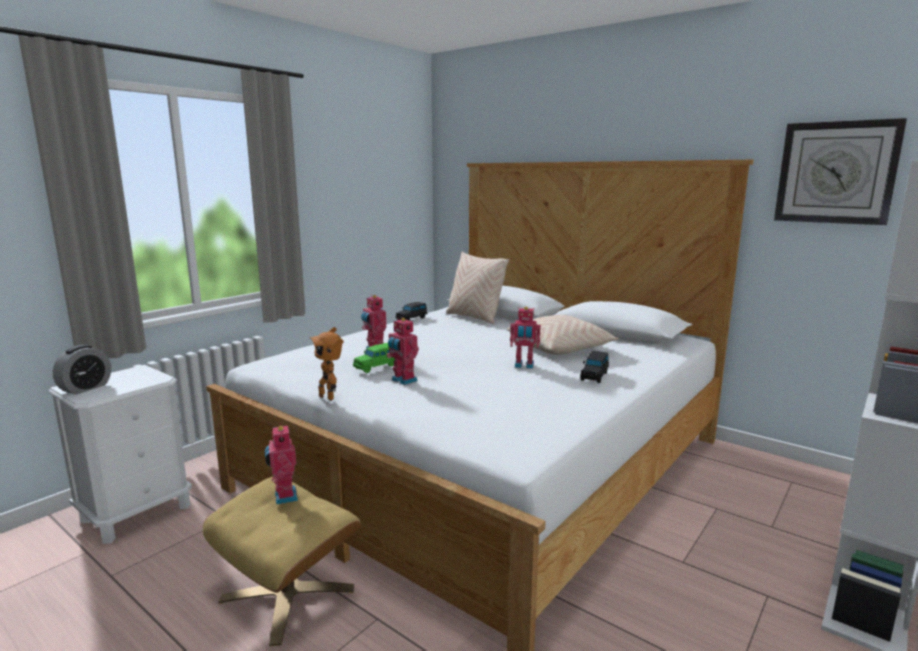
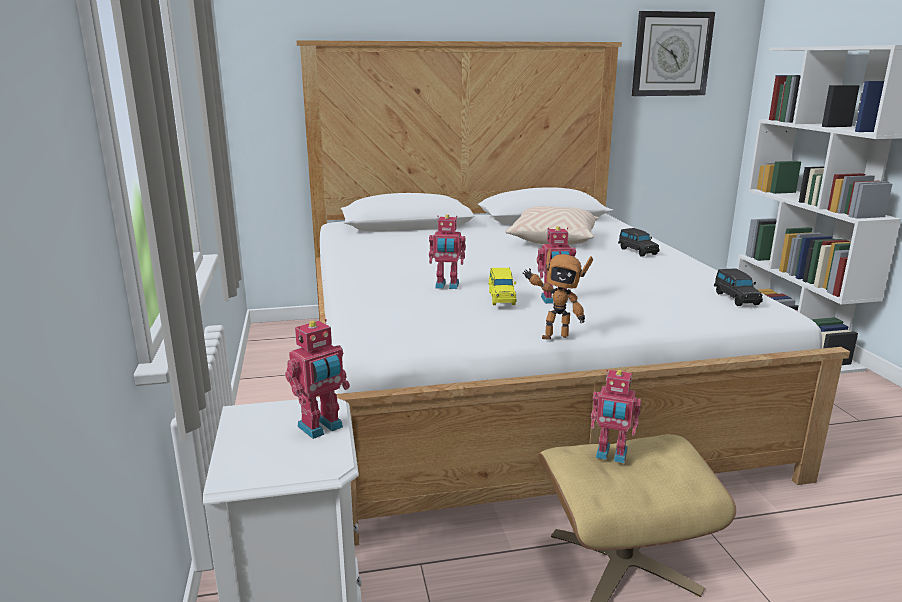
camera: 50 degrees left, 5 degrees up
alarm clock [53,345,111,394] -> none
green toy car [353,343,395,373] -> yellow toy car [489,268,516,305]
black toy car [395,302,427,321] -> black toy car moved to [714,268,763,306]
beige pillow [446,251,509,324] -> none
toy robot [510,307,541,369] -> toy robot moved to [285,319,350,439]

